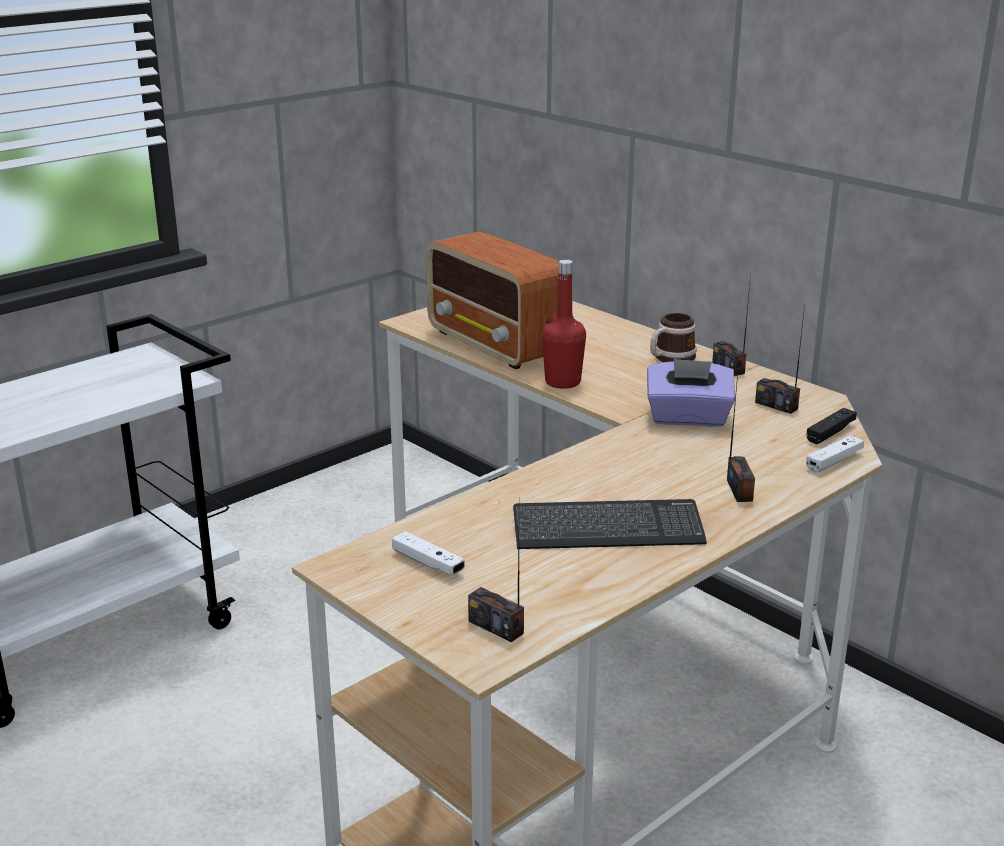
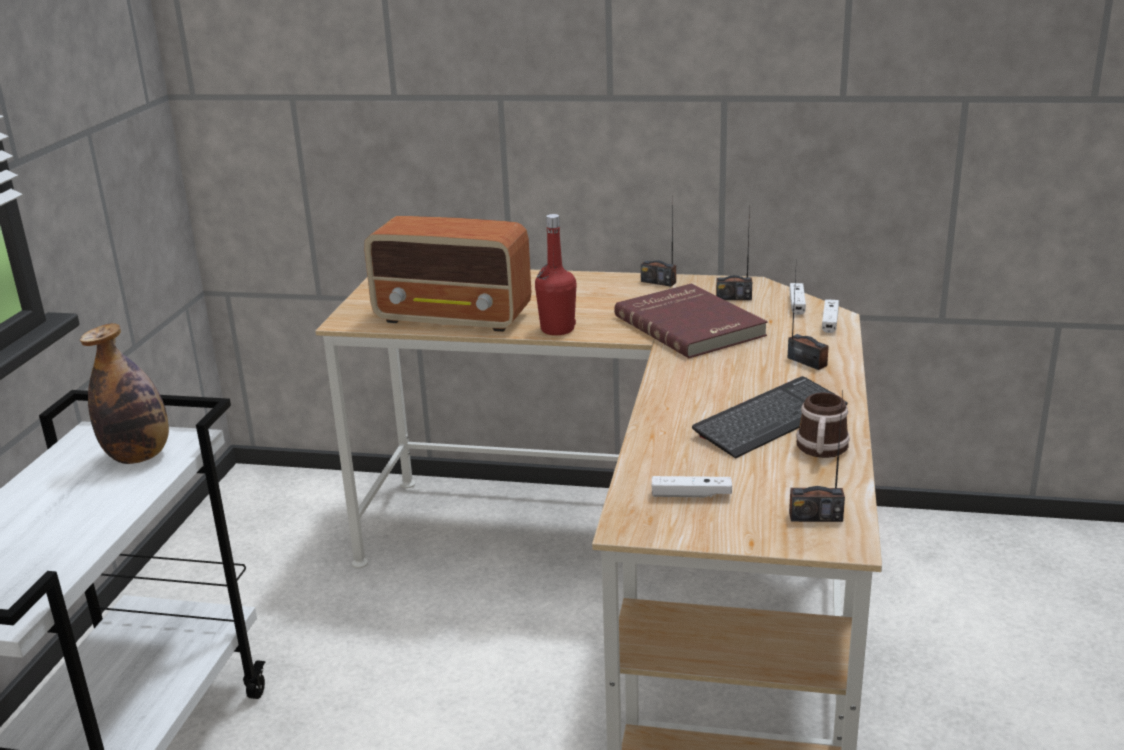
camera: 35 degrees left, 0 degrees up
purple tissue box [647,359,735,427] -> red book [614,284,768,358]
mug [650,313,697,362] -> mug moved to [796,393,850,458]
black game controller [806,408,857,444] -> white game controller [789,283,806,315]
none -> bottle [80,323,169,464]

